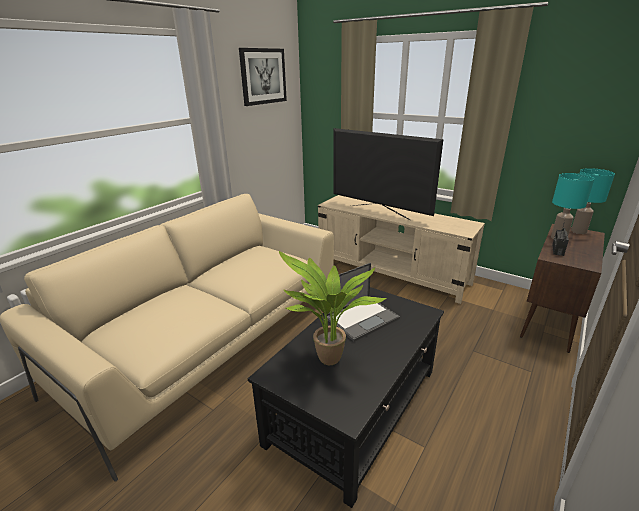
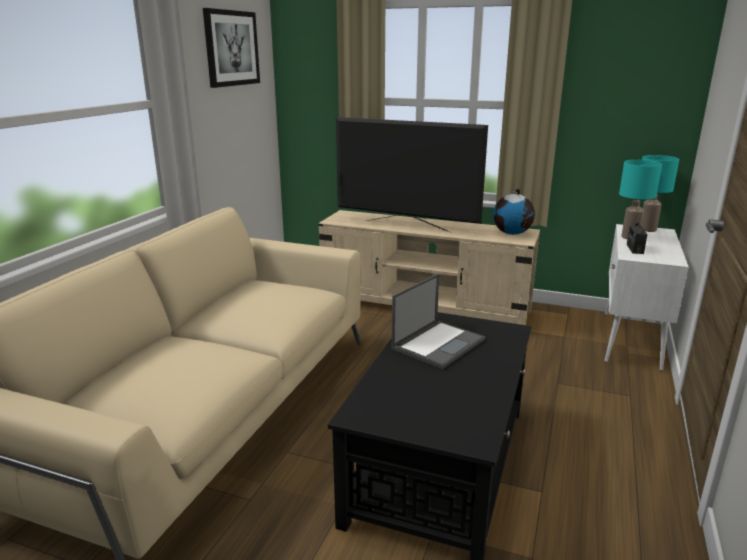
camera: 15 degrees left, 5 degrees down
potted plant [279,251,386,365] -> none
brown cabinet [520,224,605,353] -> white cabinet [604,224,689,371]
none -> globe [493,188,535,235]

